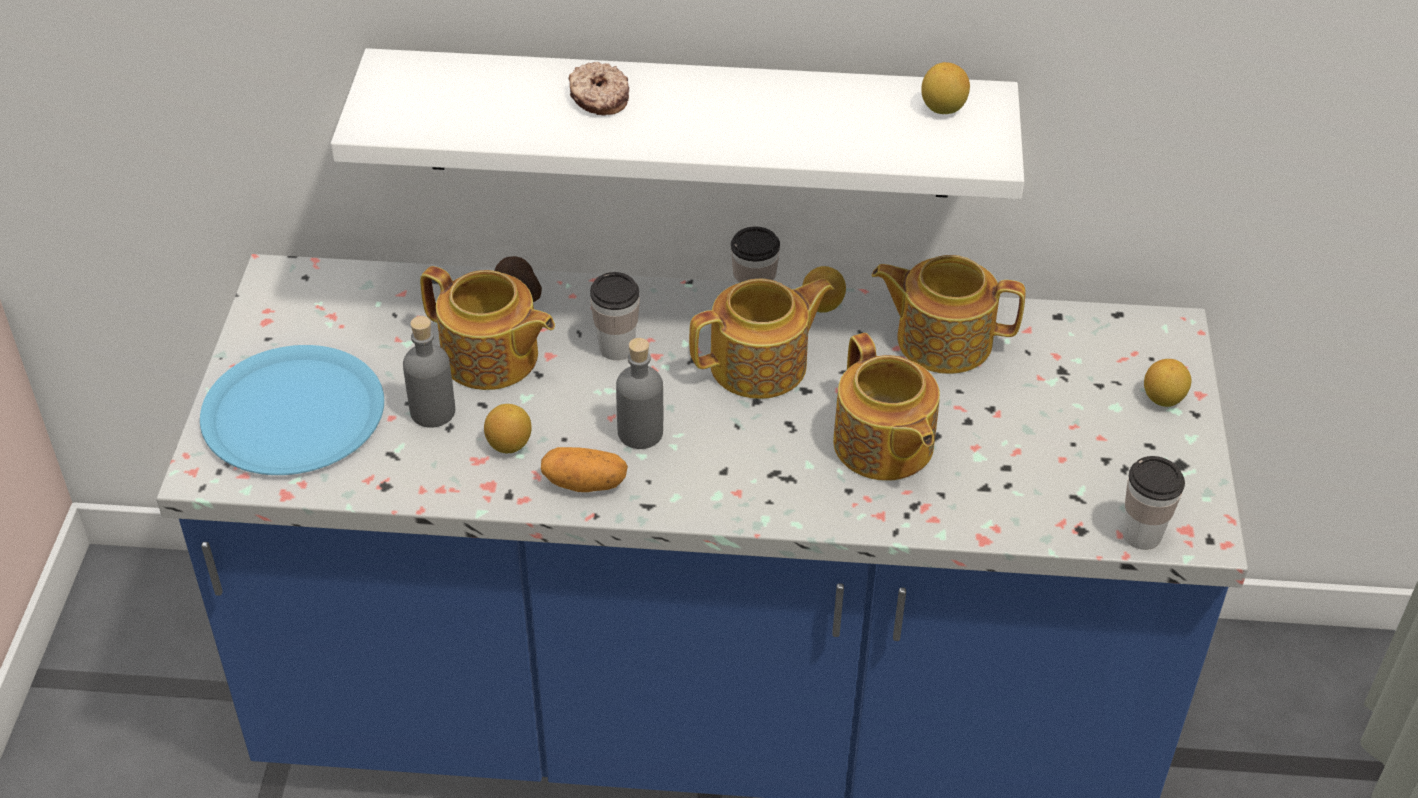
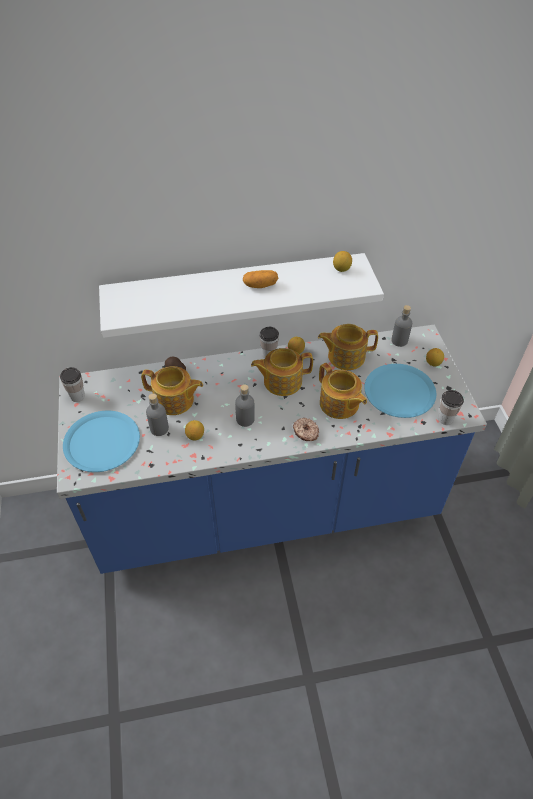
camera: 15 degrees left, 5 degrees up
potato [541,447,628,492] -> potato moved to [243,270,279,288]
donut [568,62,629,116] -> donut moved to [293,418,319,441]
cup [590,272,640,360] -> cup moved to [60,367,85,402]
teapot [689,278,834,399] -> teapot turned 150 degrees counterclockwise [251,348,313,396]
none -> blue plate [364,364,436,418]
none -> grey bottle [391,305,412,347]

